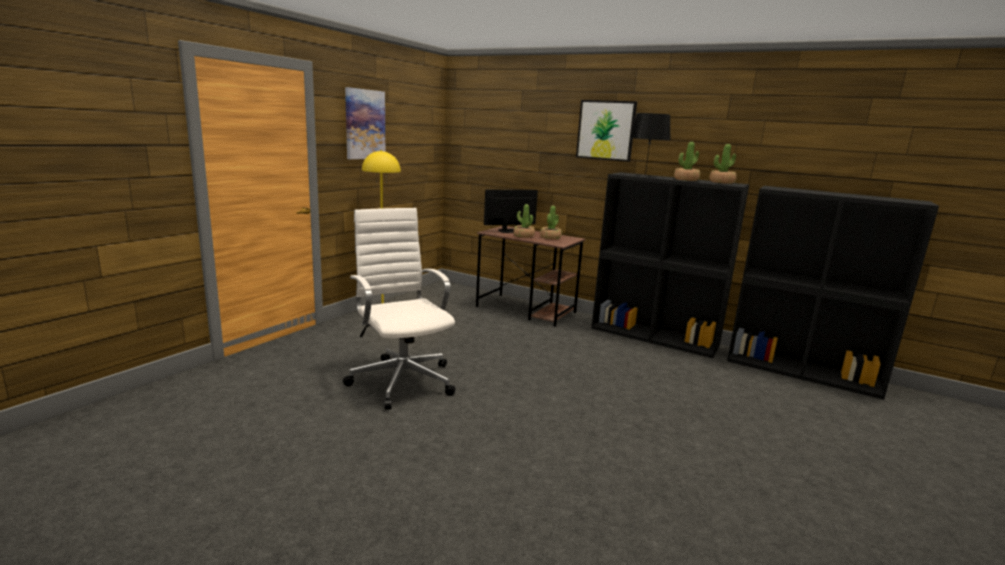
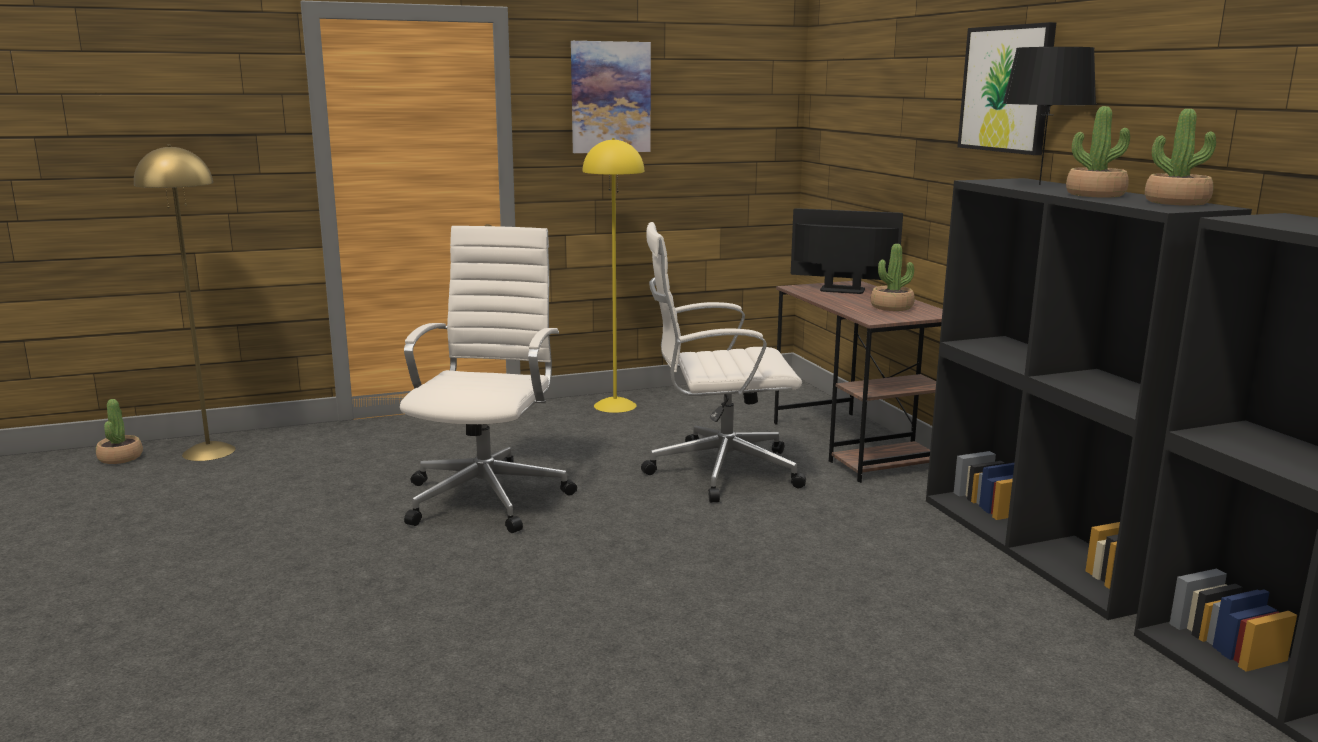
camera: 40 degrees right, 0 degrees up
potted plant [513,204,535,238] -> potted plant moved to [96,399,143,464]
none -> yellow floor lamp [134,145,236,461]
none -> white office chair [641,222,806,503]

